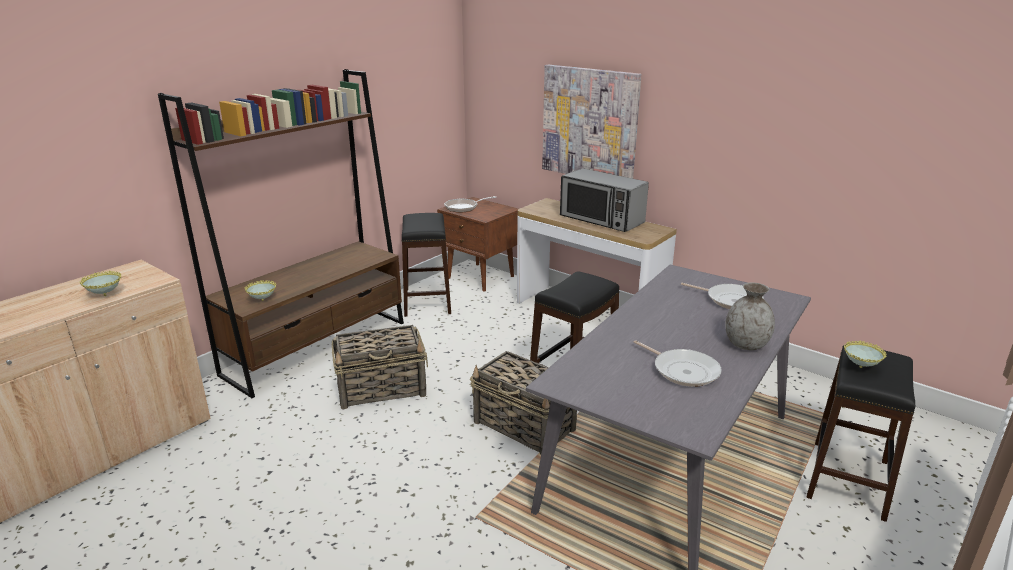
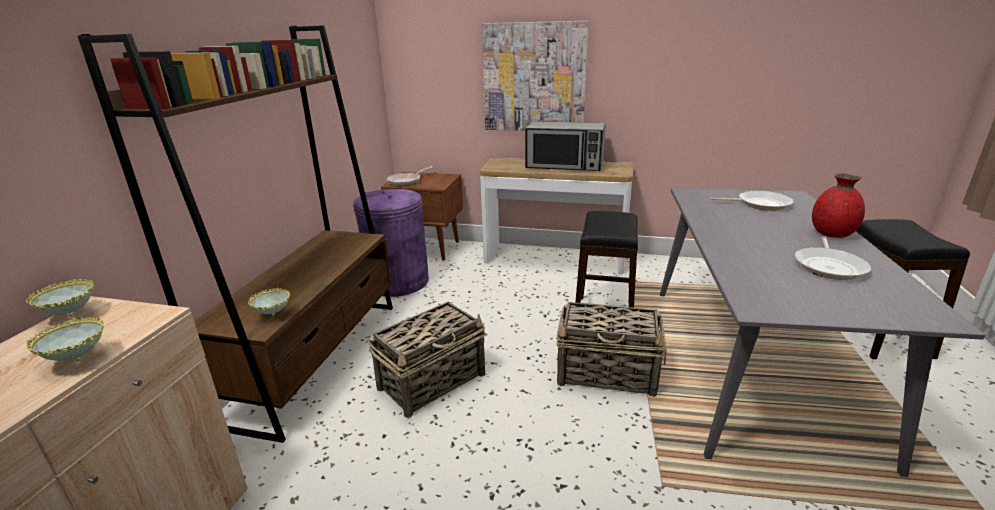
camera: 25 degrees left, 0 degrees up
black stool [402,213,451,317] -> purple trash can [353,189,429,297]
frying pan [634,340,722,387] -> frying pan turned 90 degrees clockwise [795,237,871,280]
grey vase [725,282,775,350] -> red vase [812,173,865,238]
bowl [844,341,887,368] -> bowl moved to [26,279,94,317]

